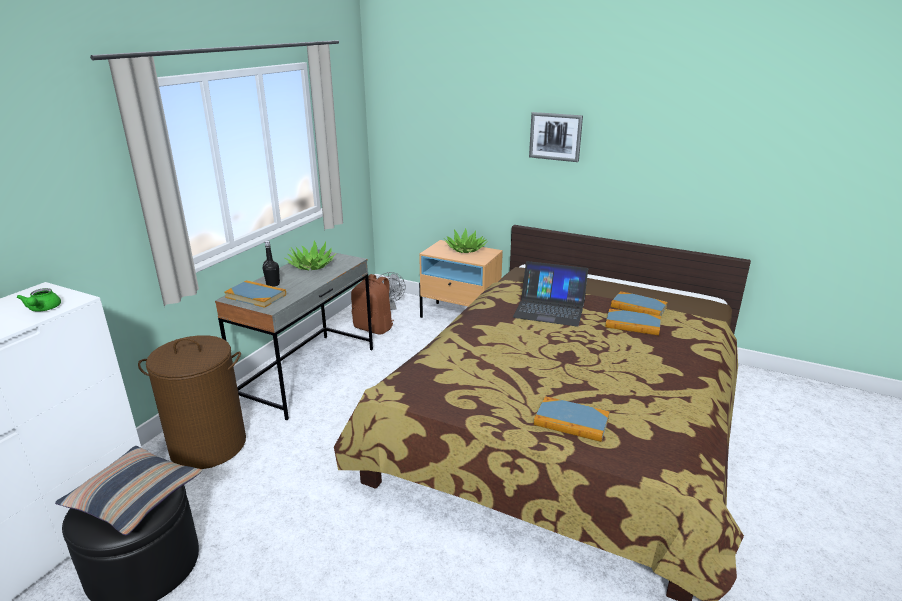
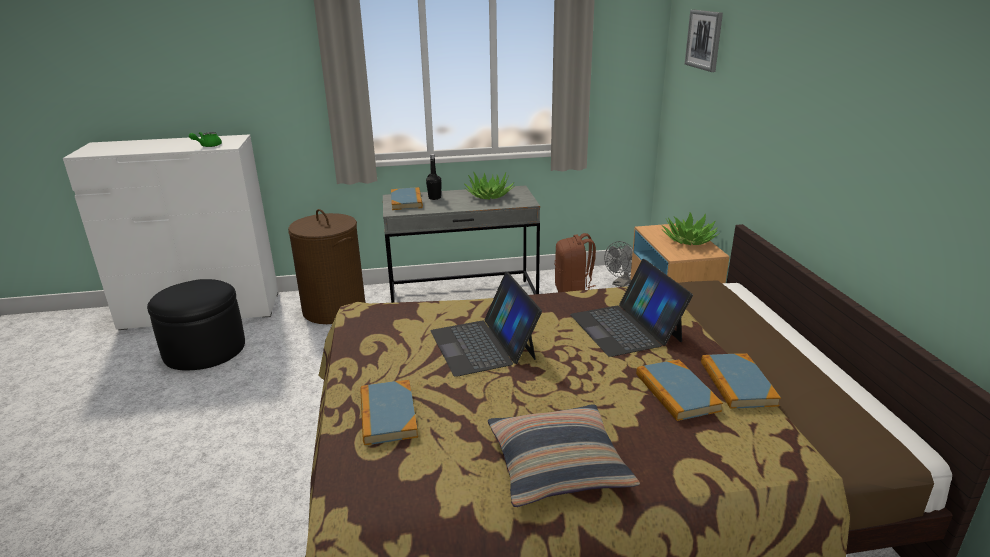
camera: 55 degrees right, 0 degrees up
pillow [55,446,202,535] -> pillow moved to [488,404,640,507]
picture [529,112,583,162] -> picture moved to [685,10,723,72]
none -> laptop [431,272,542,377]

